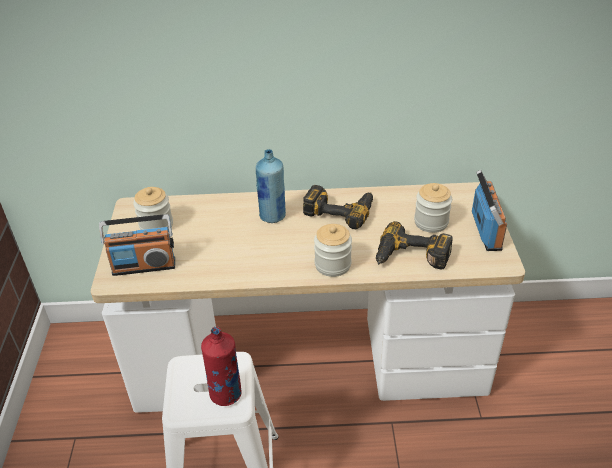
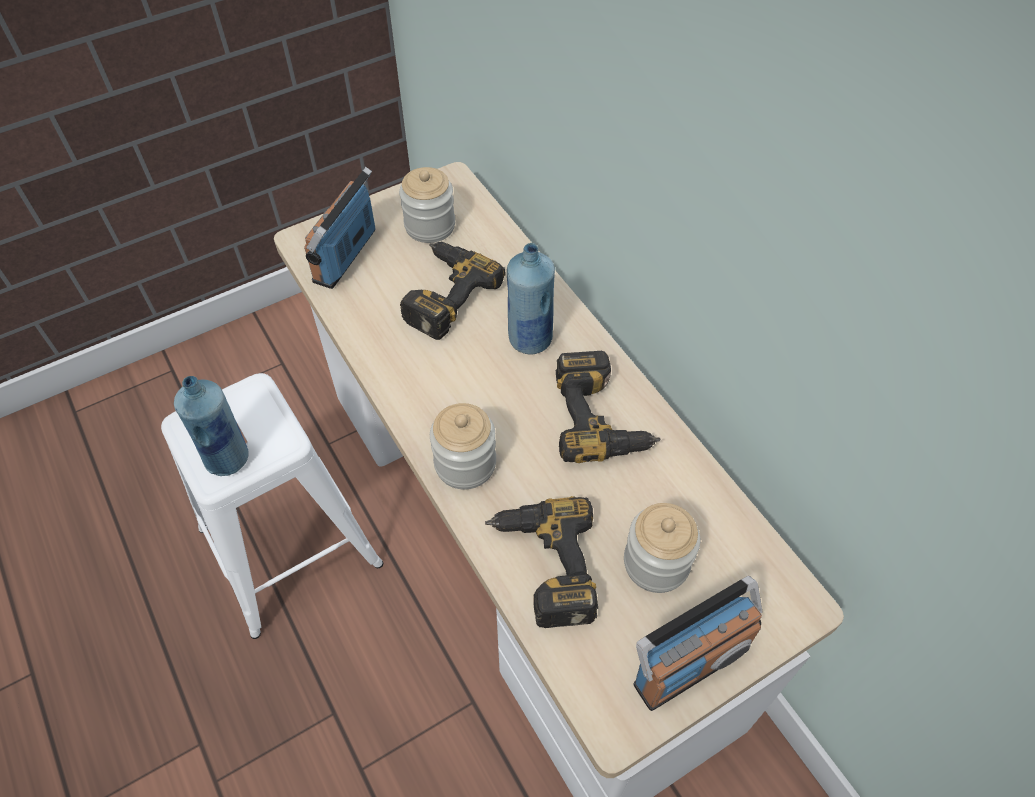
camera: 60 degrees right, 15 degrees up
radio [99,214,175,276] -> radio turned 60 degrees clockwise [304,167,376,289]
red bottle [201,327,242,406] -> blue bottle [174,376,249,476]
none -> power drill [400,242,505,340]

